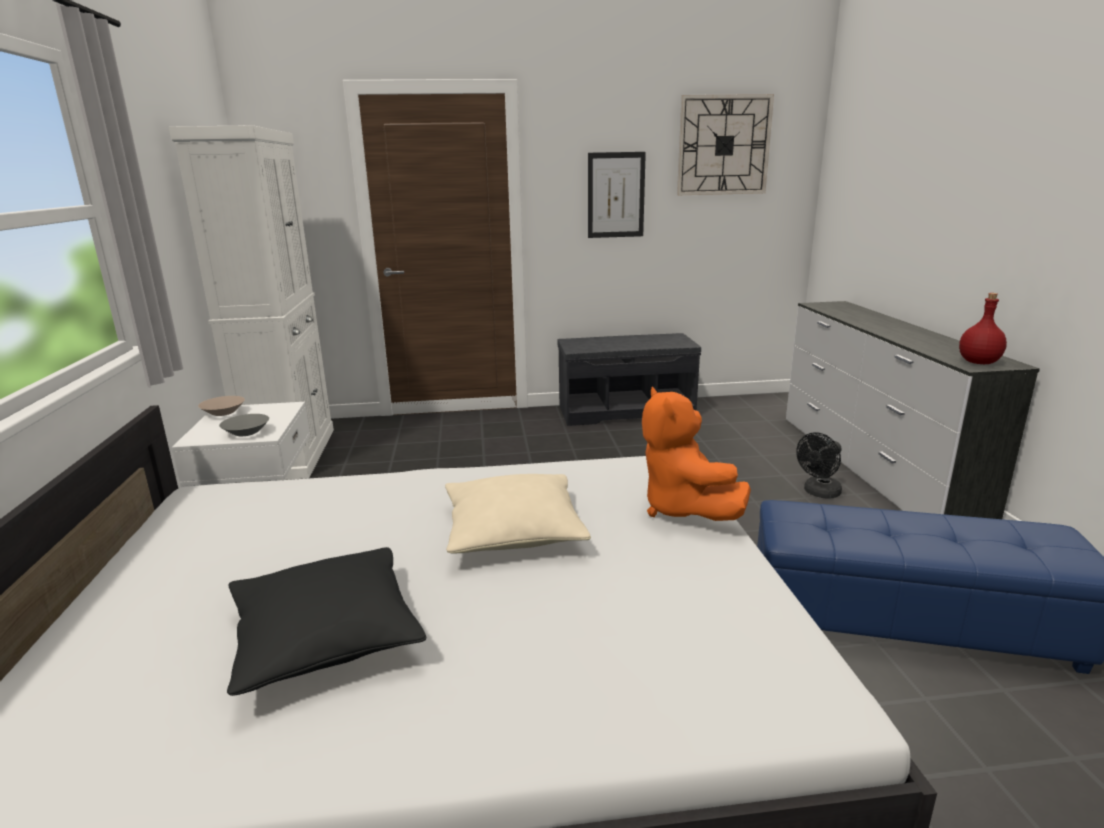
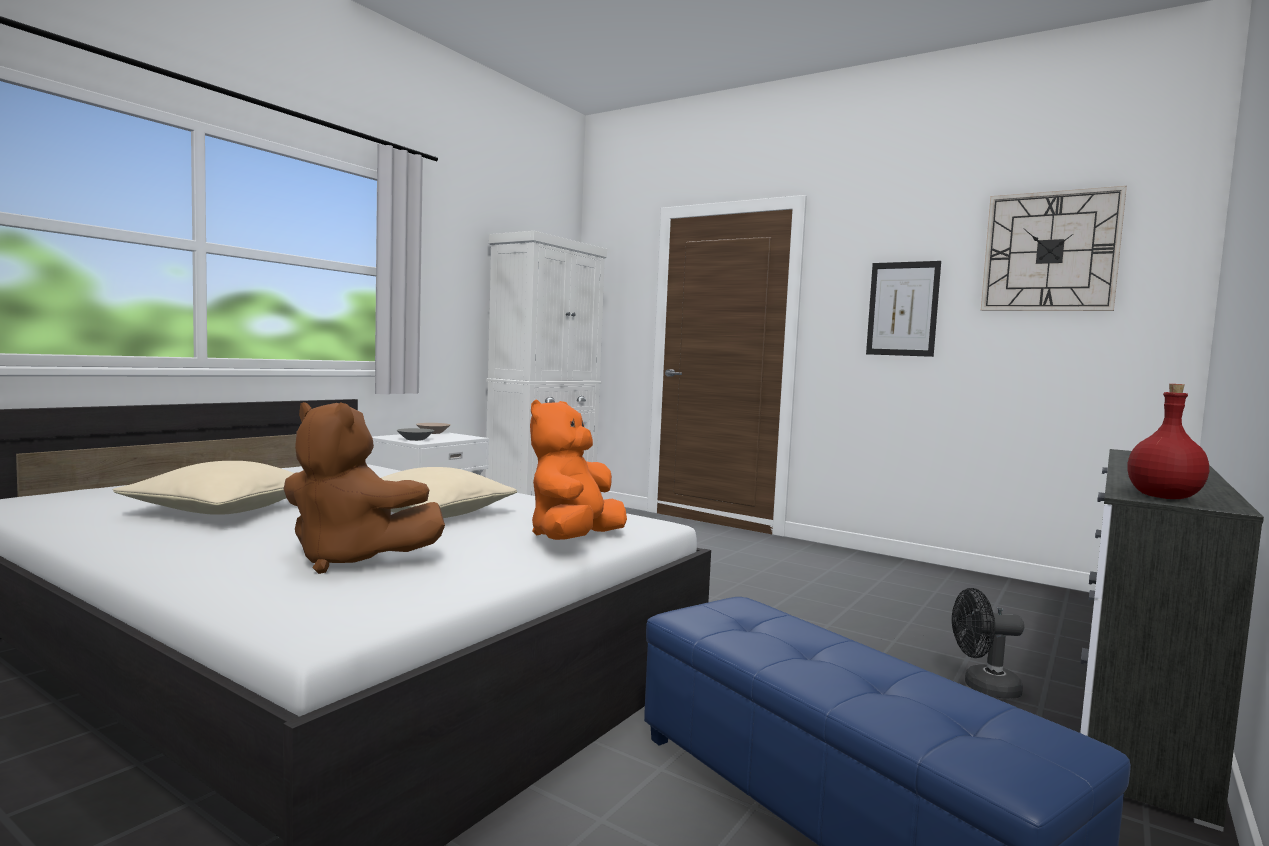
camera: 40 degrees right, 15 degrees down
black pillow [227,547,426,696] -> beige pillow [113,461,294,515]
grey bench [557,333,701,426] -> none
none -> brown plush toy [284,402,445,574]

